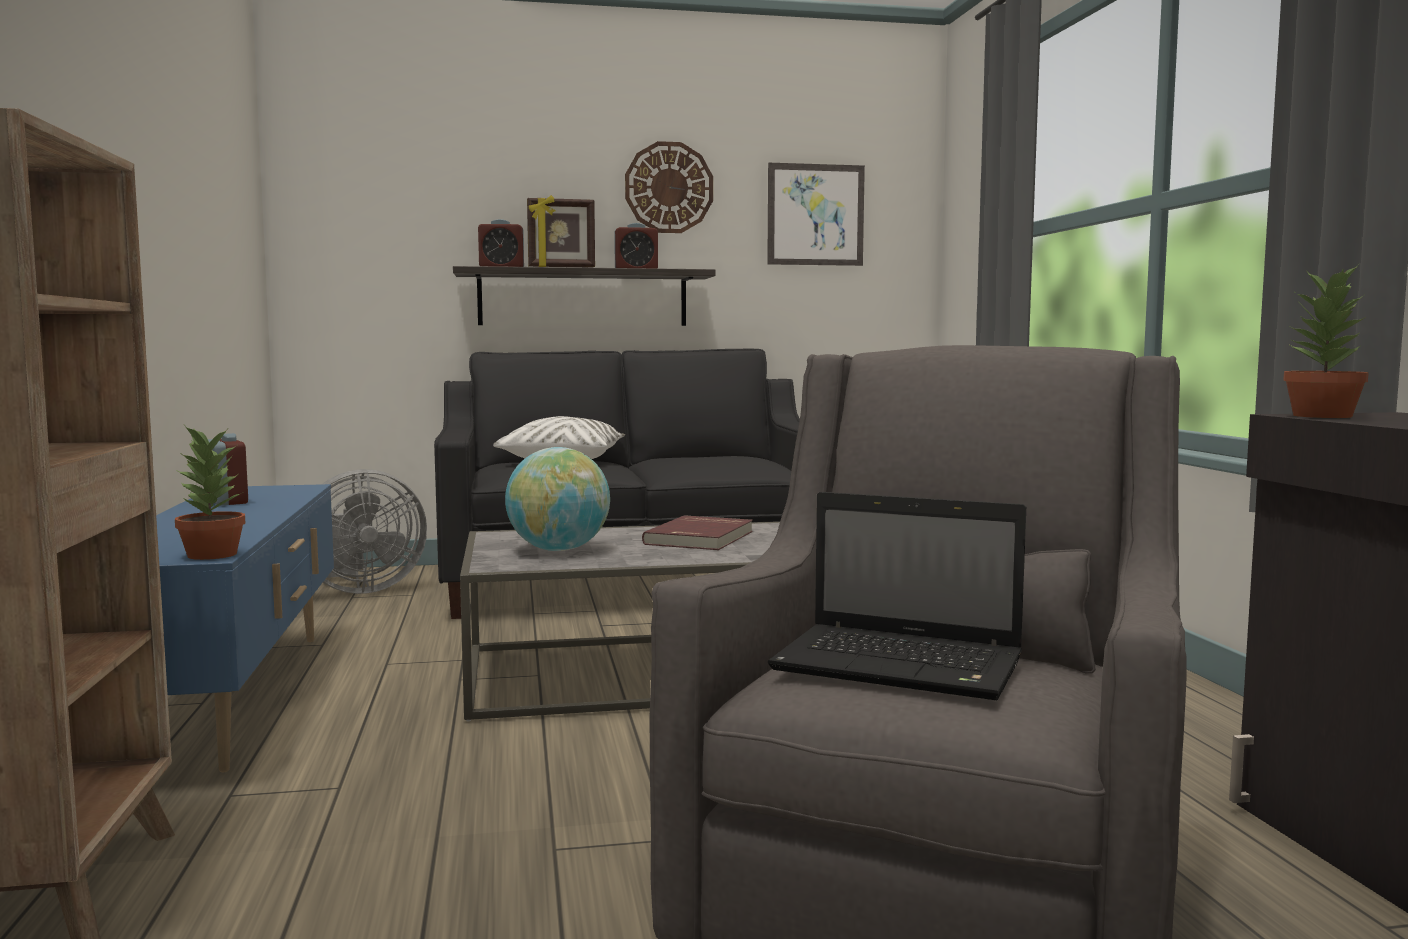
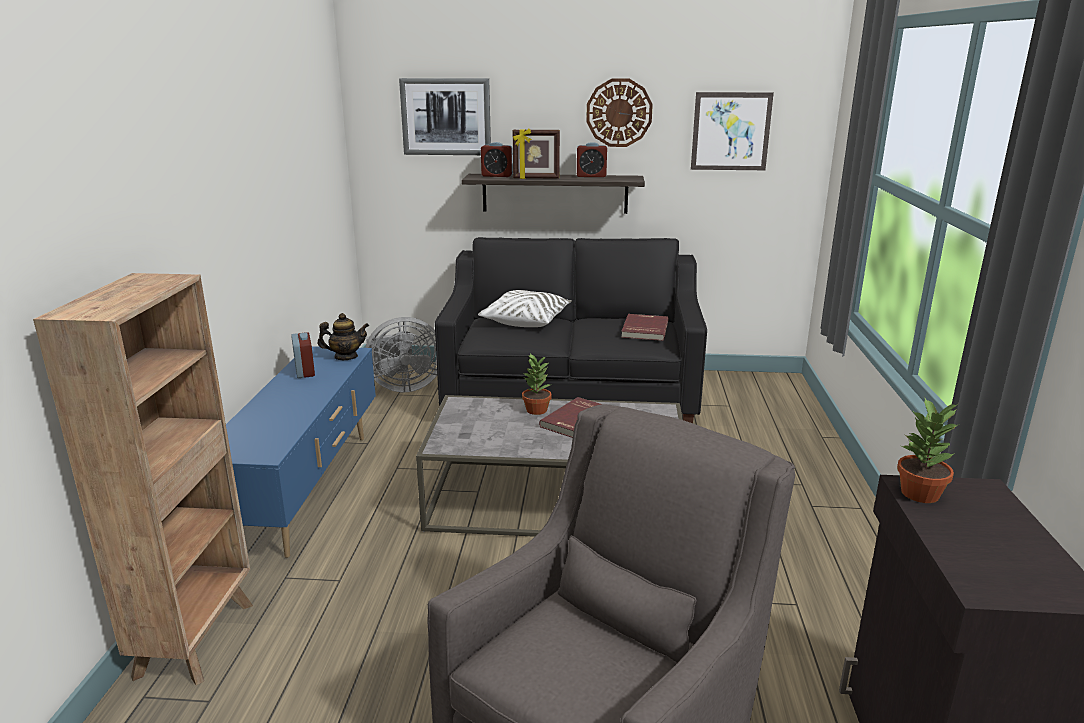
camera: 15 degrees right, 15 degrees up
potted plant [175,425,245,560] -> potted plant moved to [522,354,552,415]
globe [505,447,610,551] -> none
laptop [768,492,1026,700] -> none
none -> teapot [318,313,369,360]
none -> picture [399,78,491,155]
none -> red book [621,314,669,341]

